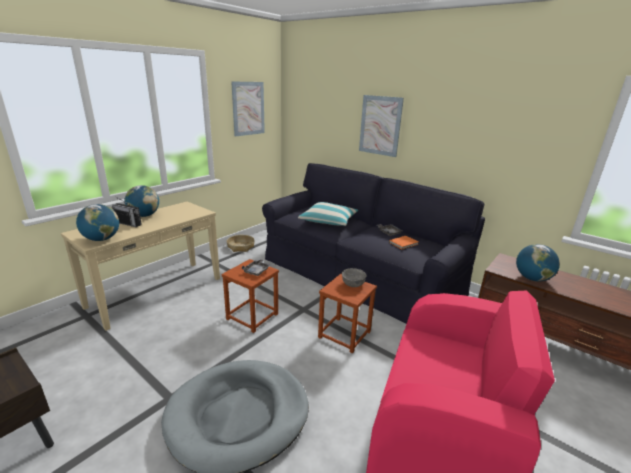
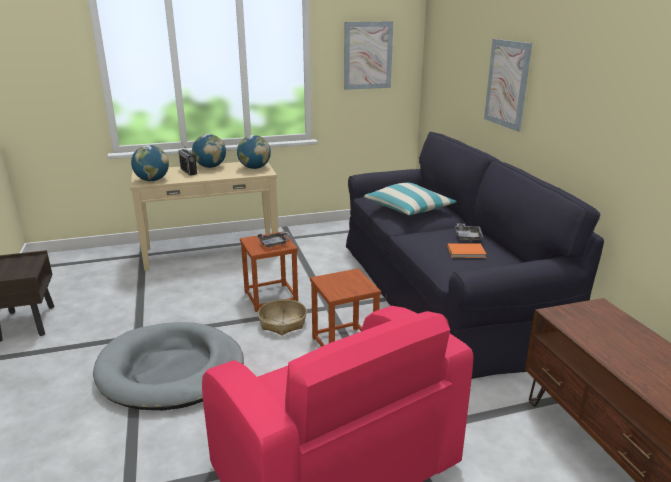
camera: 35 degrees right, 0 degrees up
basket [227,235,255,252] -> basket moved to [258,299,307,335]
grey bowl [342,268,366,287] -> none
globe [516,244,560,281] -> globe moved to [237,135,271,169]

